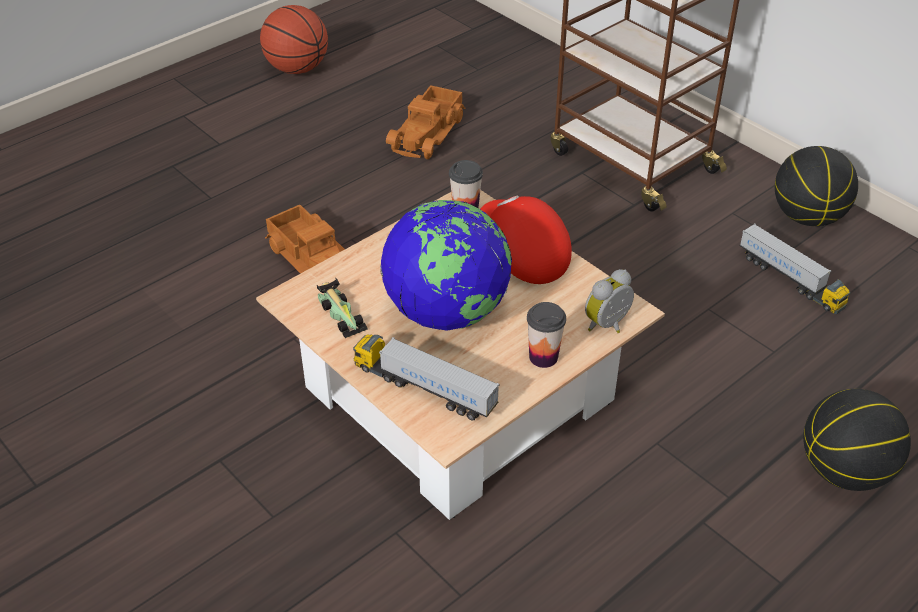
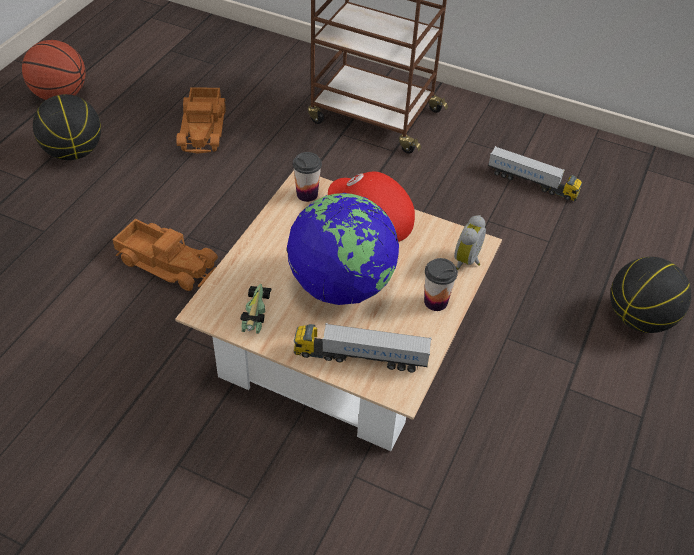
camera: 25 degrees left, 5 degrees up
toy car [317,278,368,338] -> toy car turned 120 degrees counterclockwise [240,284,272,334]
basketball [775,146,858,226] -> basketball moved to [33,94,101,160]

